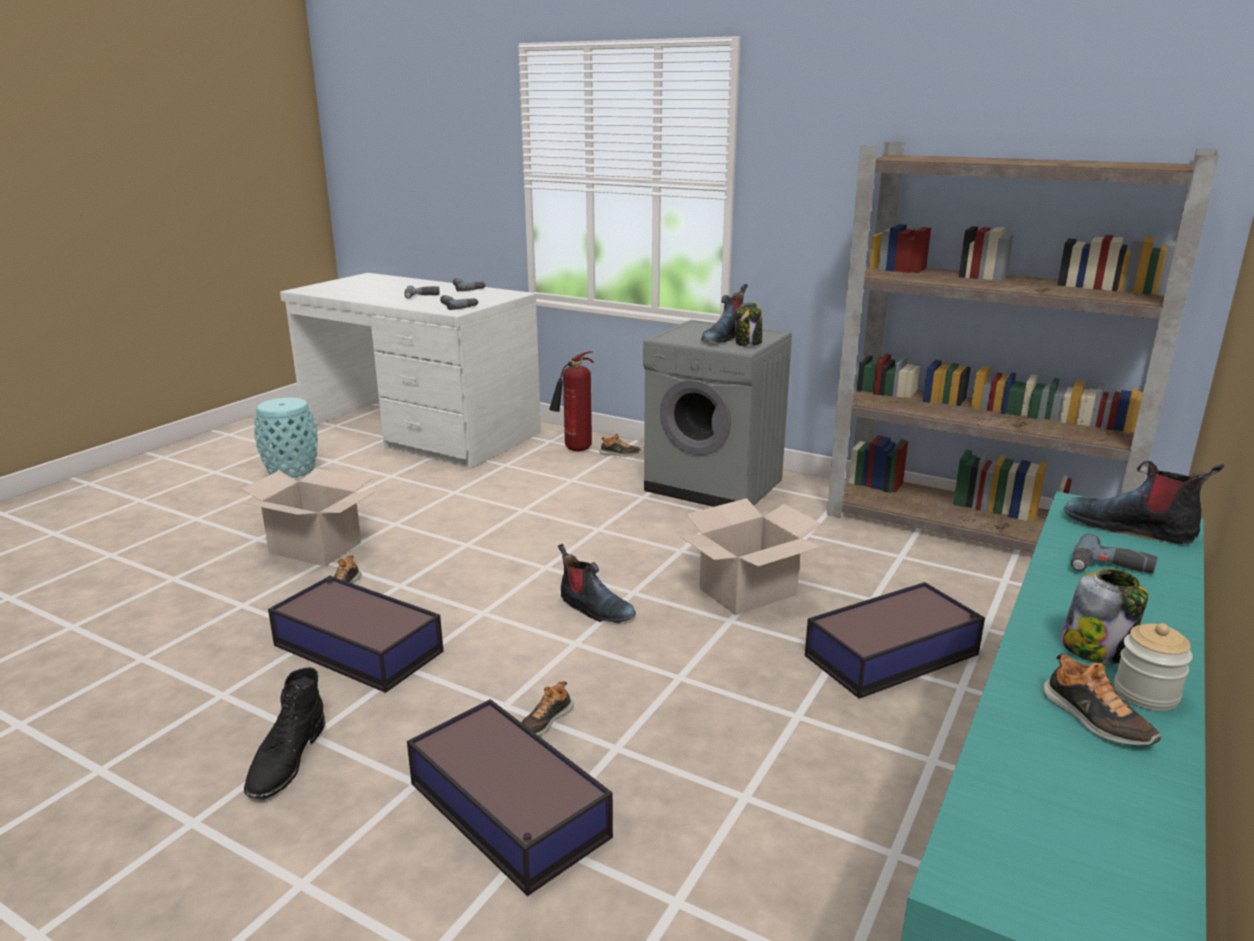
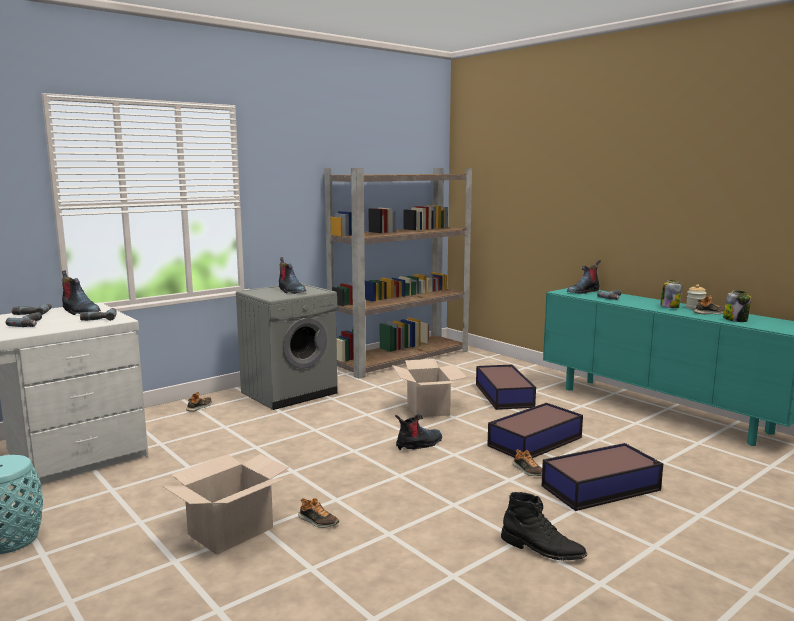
camera: 70 degrees left, 10 degrees down
storage box [268,576,443,693] -> storage box moved to [487,403,583,458]
fire extinguisher [549,351,593,451] -> none
jar [735,303,762,347] -> jar moved to [723,290,751,322]
none -> boot [62,271,101,315]

